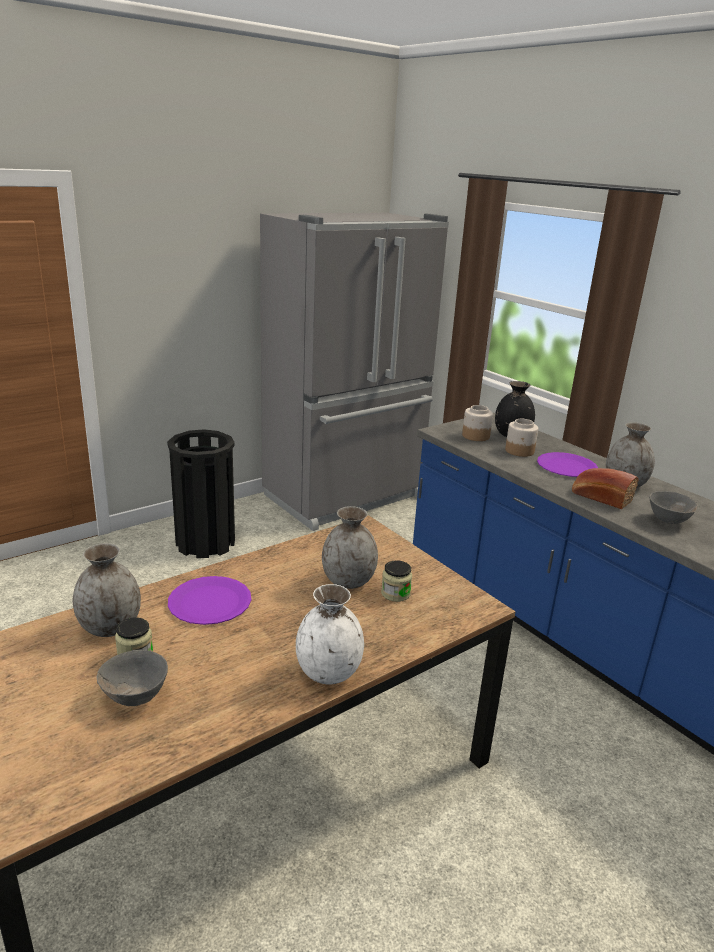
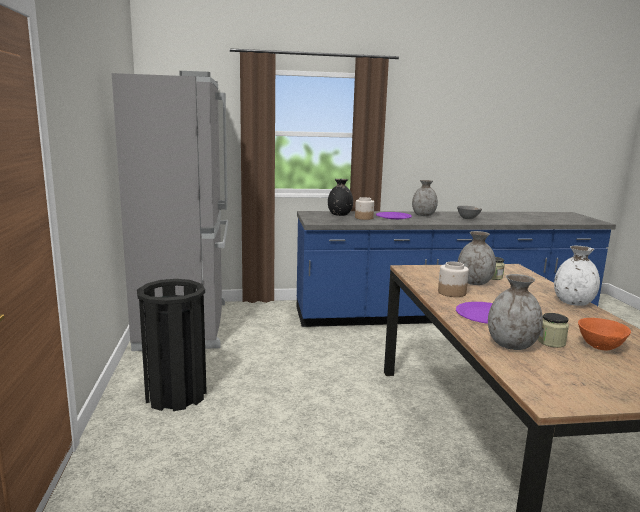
camera: 60 degrees left, 10 degrees down
grey bowl [97,650,168,706] -> orange bowl [578,318,631,351]
jar [462,405,493,441] -> jar moved to [438,261,469,297]
bread [572,468,639,509] -> none

